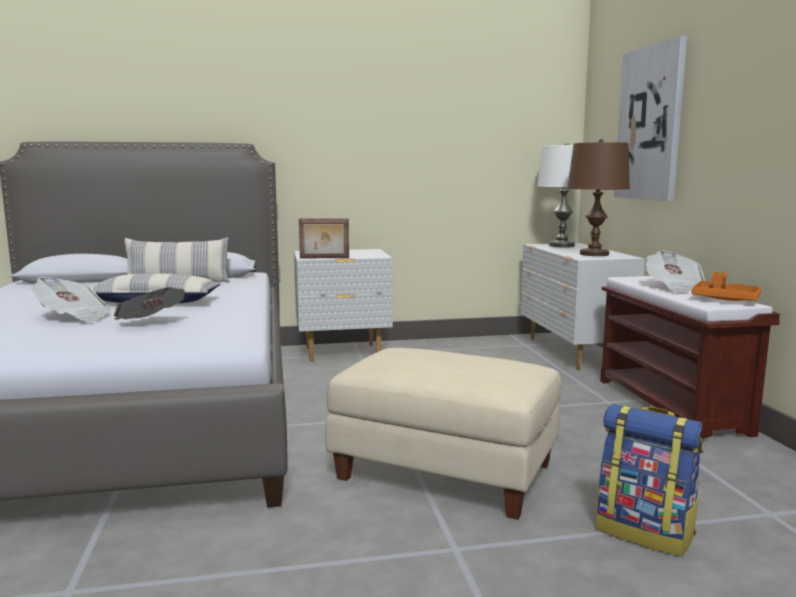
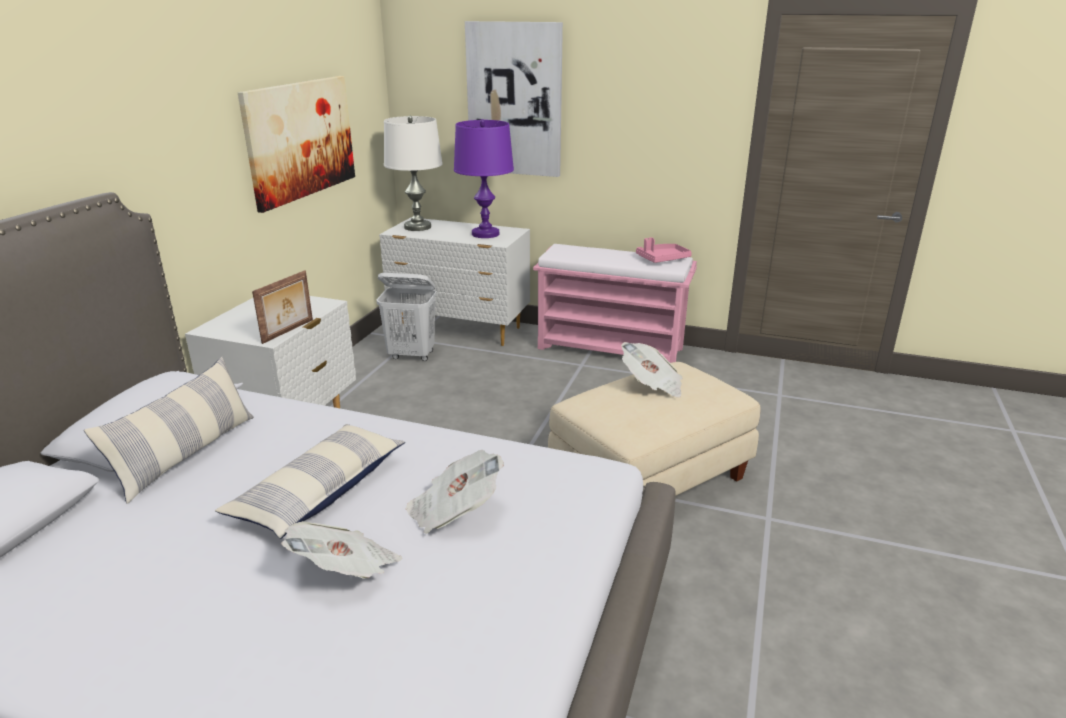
camera: 60 degrees left, 15 degrees up
brown table lamp [567,139,630,256] -> purple table lamp [454,119,514,238]
backpack [596,404,703,557] -> none
brown bench [600,276,780,439] -> pink bench [533,244,697,363]
newspaper [646,251,705,294] -> newspaper moved to [621,342,683,398]
orange tray [692,272,761,301] -> pink tray [636,237,692,263]
none -> picture [238,76,355,213]
none -> white laundry basket [376,273,436,361]

